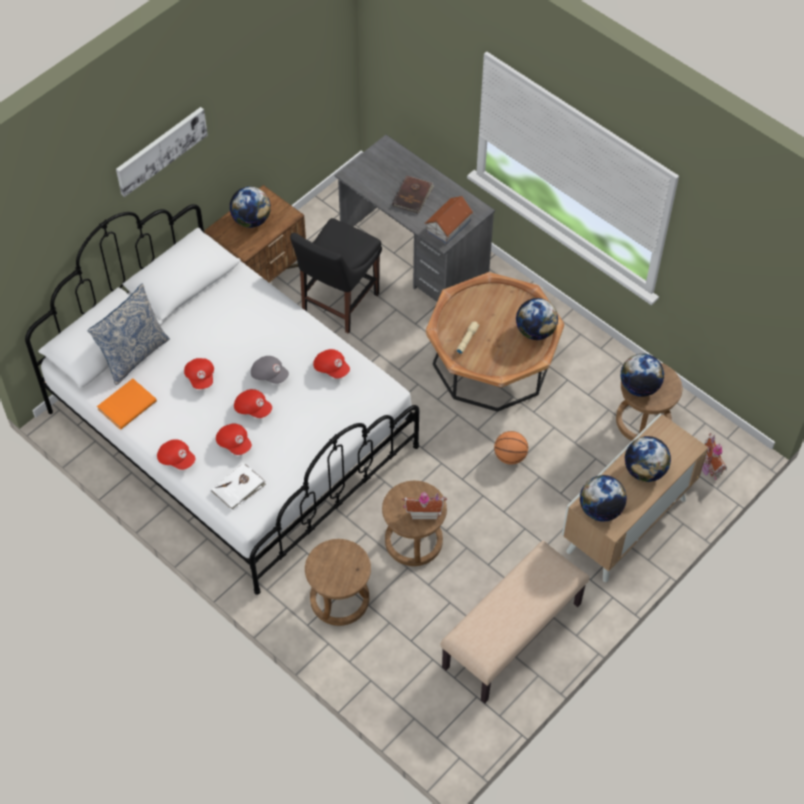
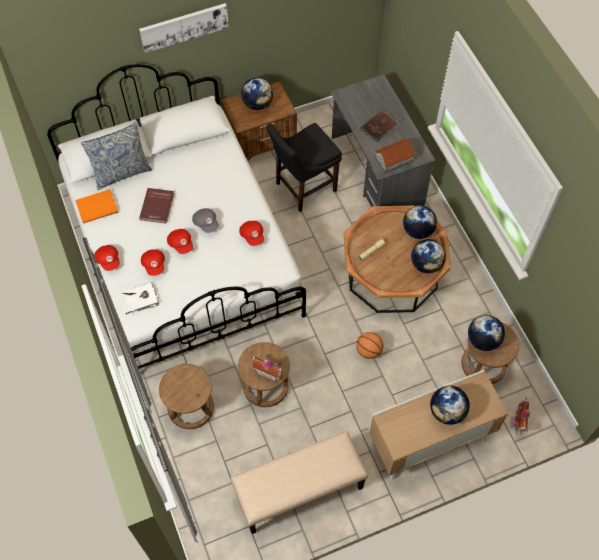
camera: 25 degrees right, 5 degrees up
red cap [184,358,214,389] -> red book [139,188,175,224]
globe [580,475,627,522] -> globe moved to [403,205,437,239]

